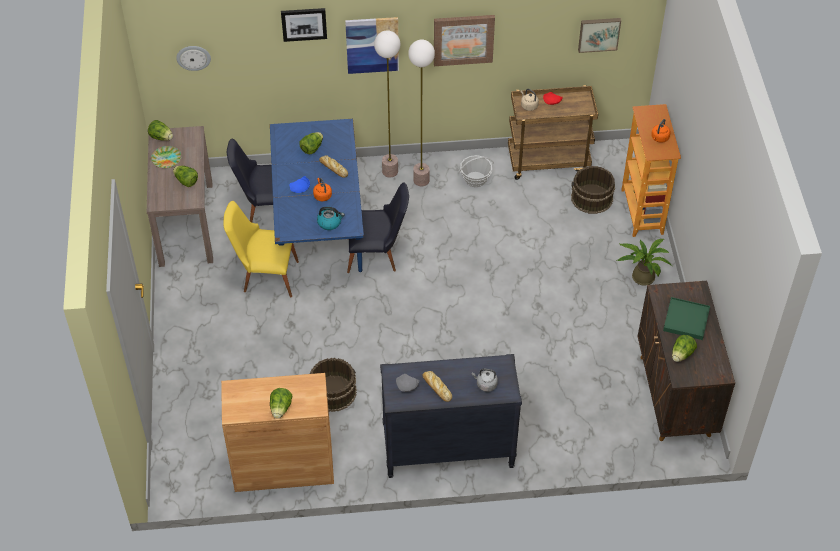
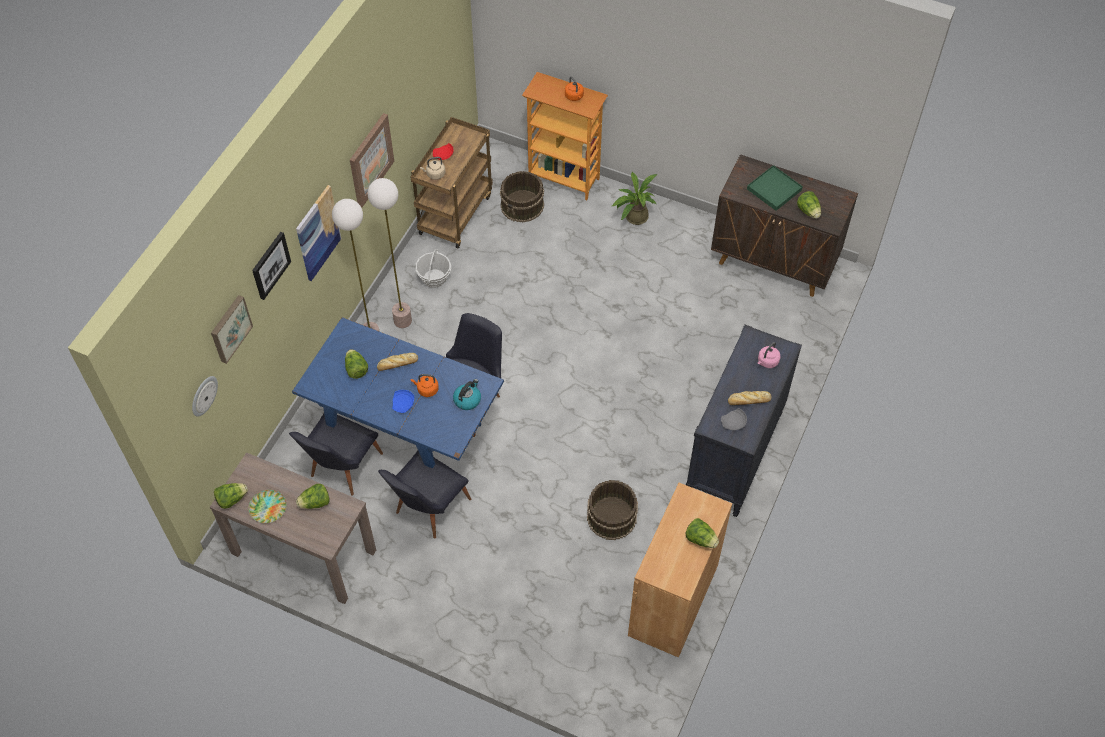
camera: 60 degrees left, 5 degrees up
yellow chair [223,201,299,297] -> black chair [378,451,471,539]
grey kettle [472,368,498,392] -> pink kettle [758,342,781,368]
picture [578,18,621,53] -> picture moved to [211,295,253,364]

